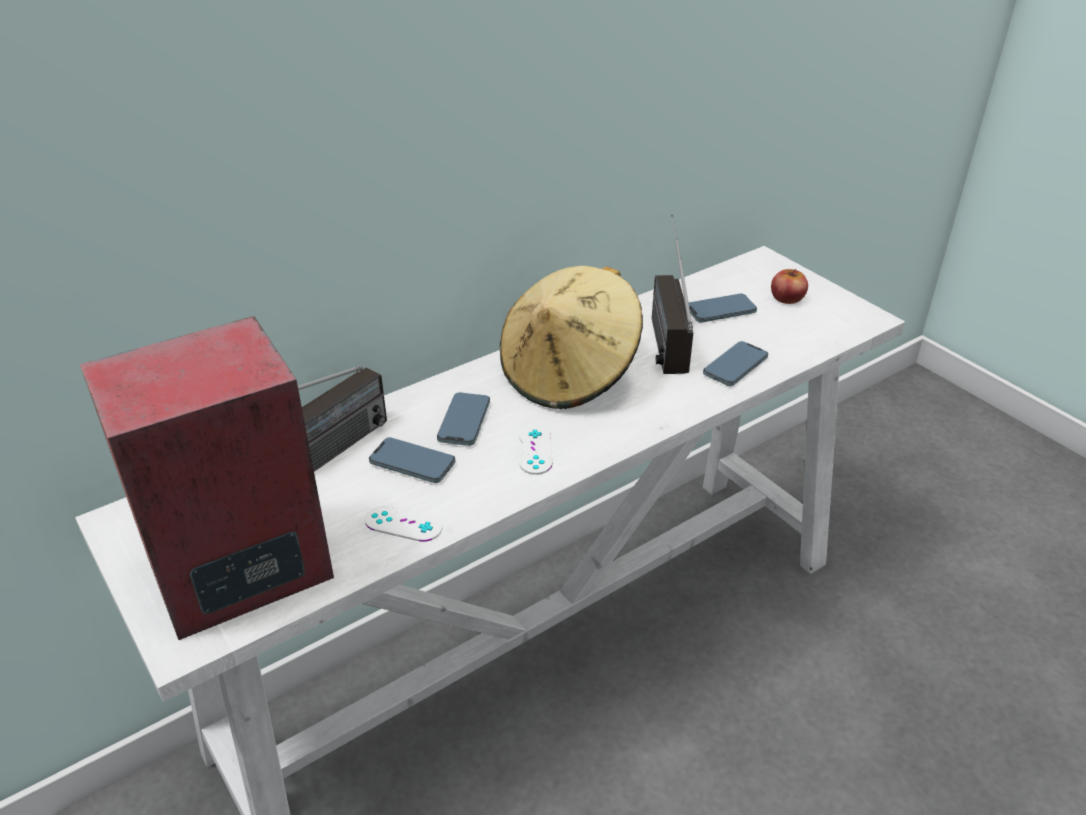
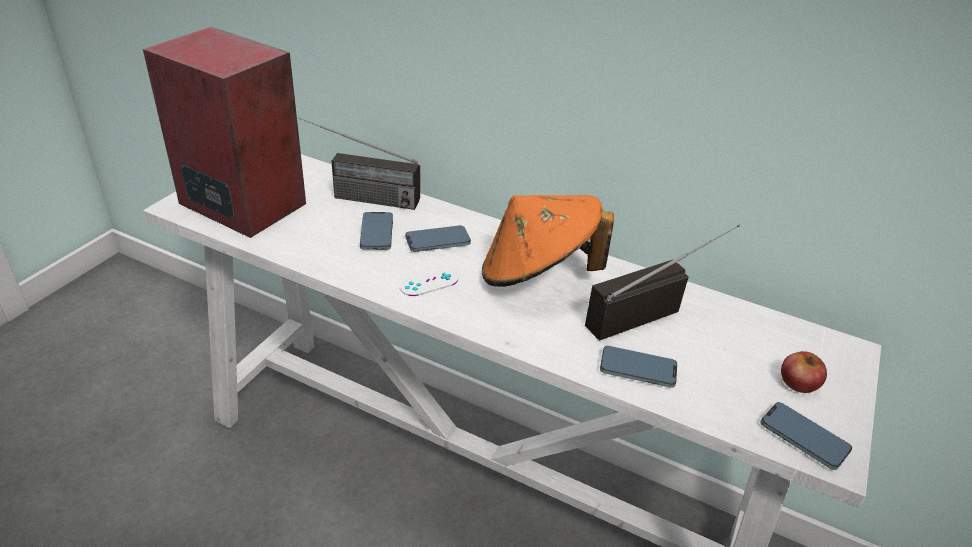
camera: 60 degrees right, 0 degrees up
white game controller [365,505,442,542] -> none
beige hat [500,266,643,409] -> orange hat [482,195,614,287]
phone [689,293,757,323] -> phone moved to [761,402,852,470]

